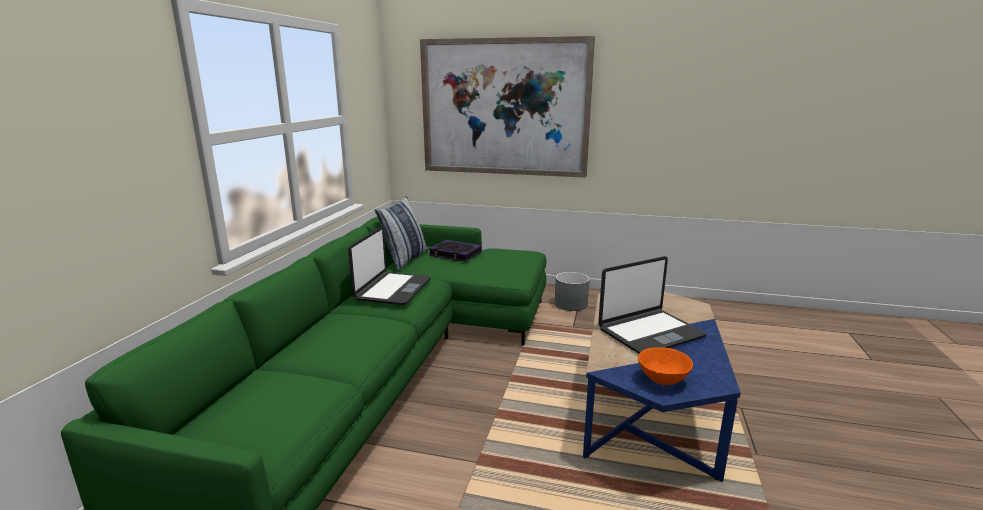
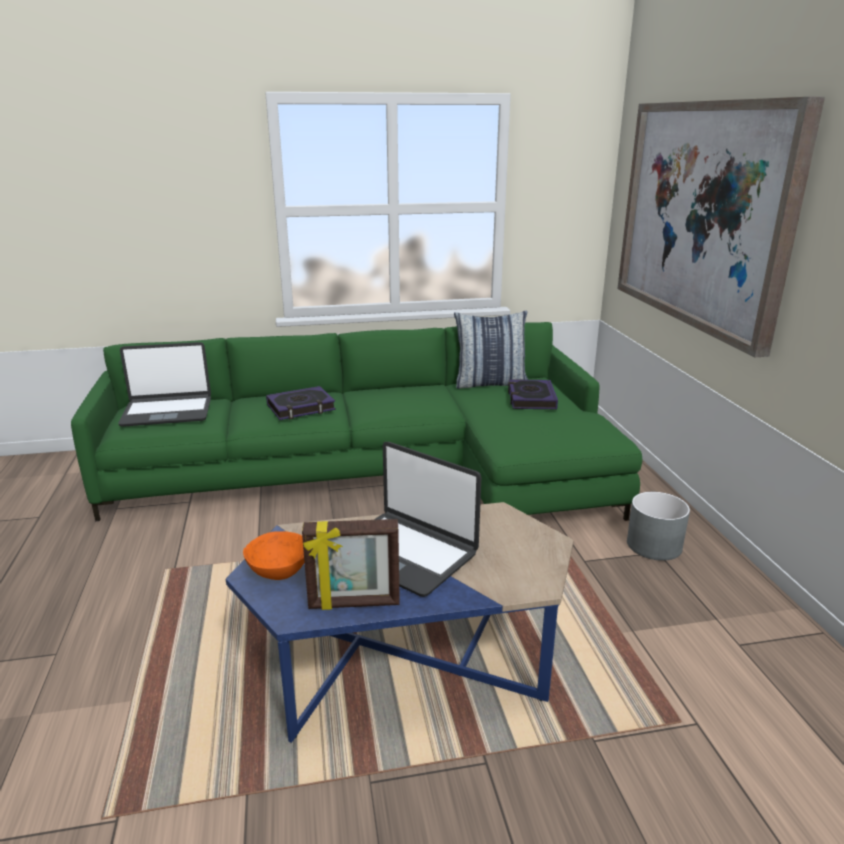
camera: 65 degrees right, 5 degrees up
laptop [348,227,431,305] -> laptop moved to [118,342,211,427]
none -> book [266,386,336,420]
none -> picture frame [302,519,400,610]

